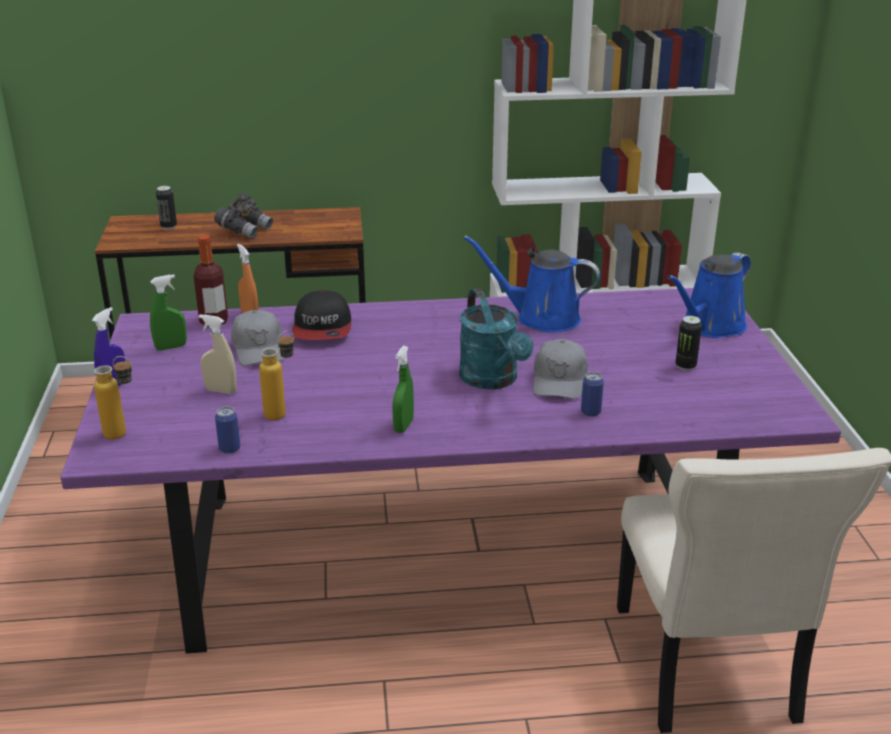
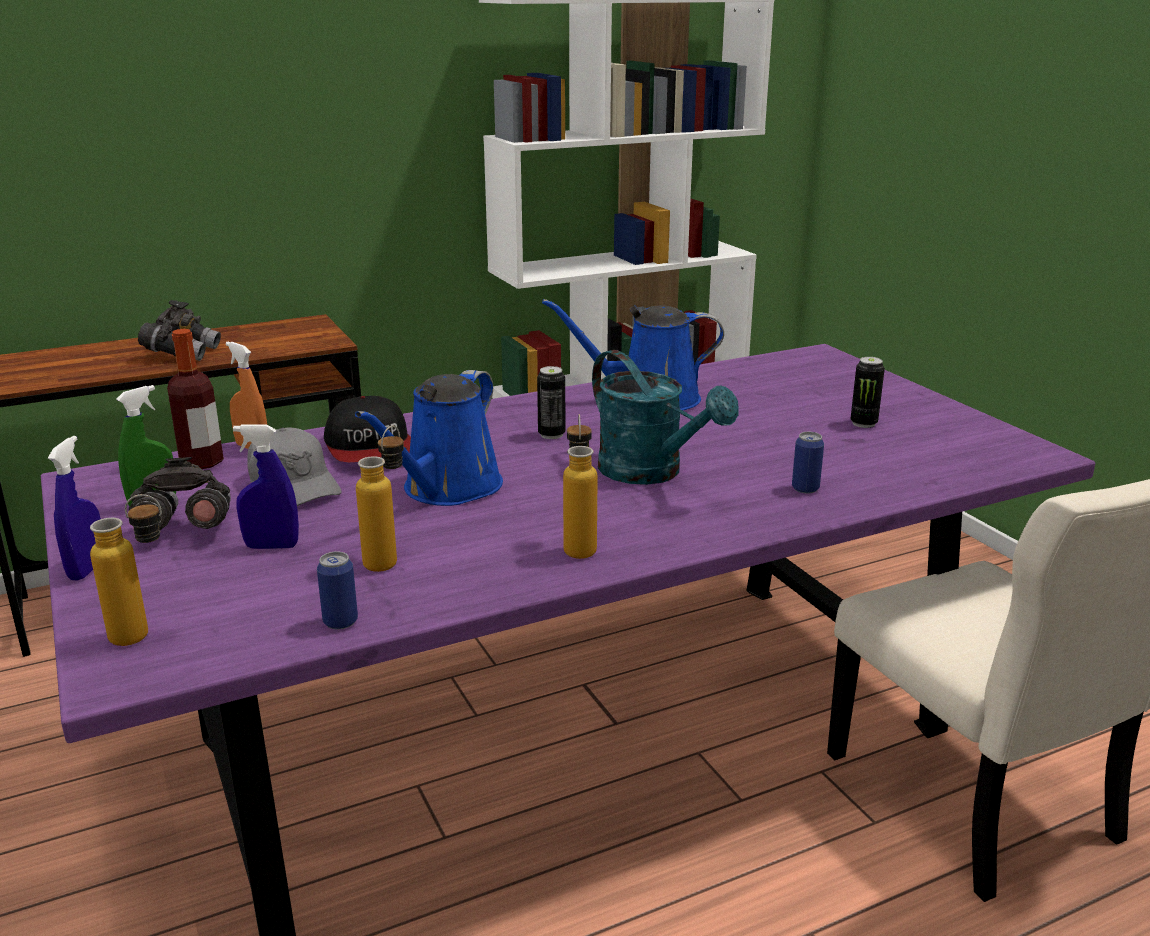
camera: 20 degrees left, 5 degrees down
can [156,186,177,229] -> can moved to [537,366,565,439]
beige spray bottle [199,314,237,394] -> blue spray bottle [233,424,299,549]
green spray bottle [393,346,414,433] -> bottle [563,414,598,559]
grey cap [533,339,588,399] -> none
blue watering can [667,252,751,338] -> blue watering can moved to [355,370,503,506]
none -> grey binoculars [129,457,231,530]

